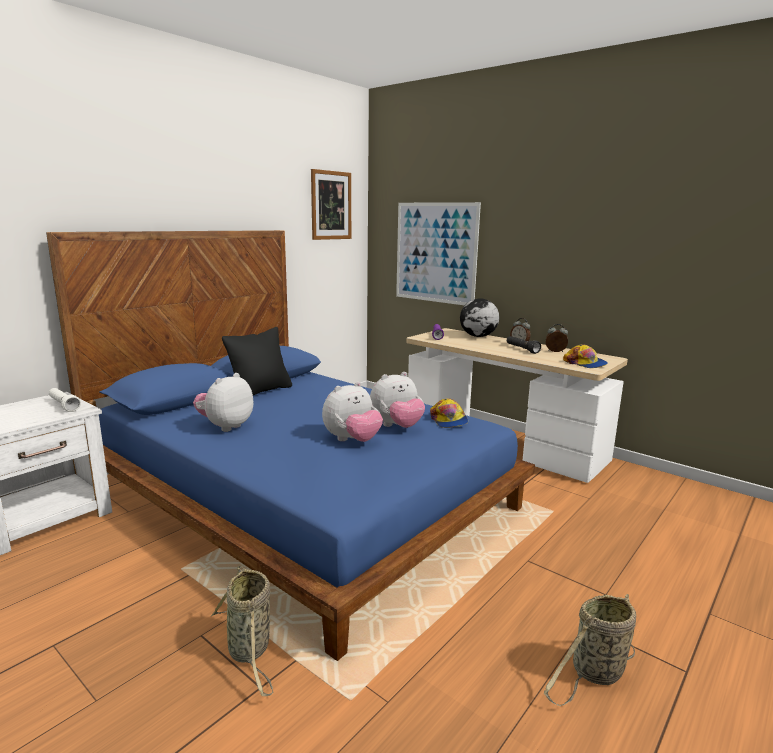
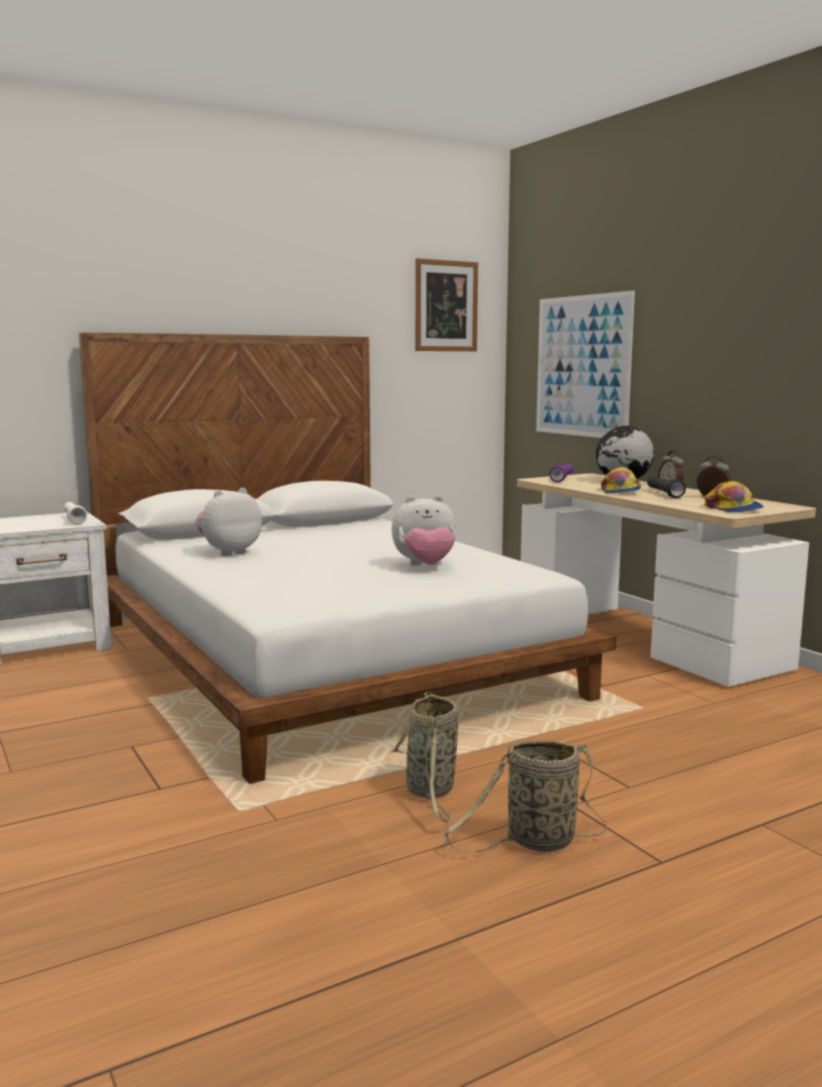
camera: 20 degrees right, 5 degrees down
blue bed [46,230,535,661] -> white bed [79,332,616,784]
basket [211,566,274,696] -> basket moved to [391,692,459,822]
black pillow [222,327,292,395] -> none
plush toy [322,382,383,442] -> none
cap [430,398,468,428] -> cap moved to [601,467,641,493]

